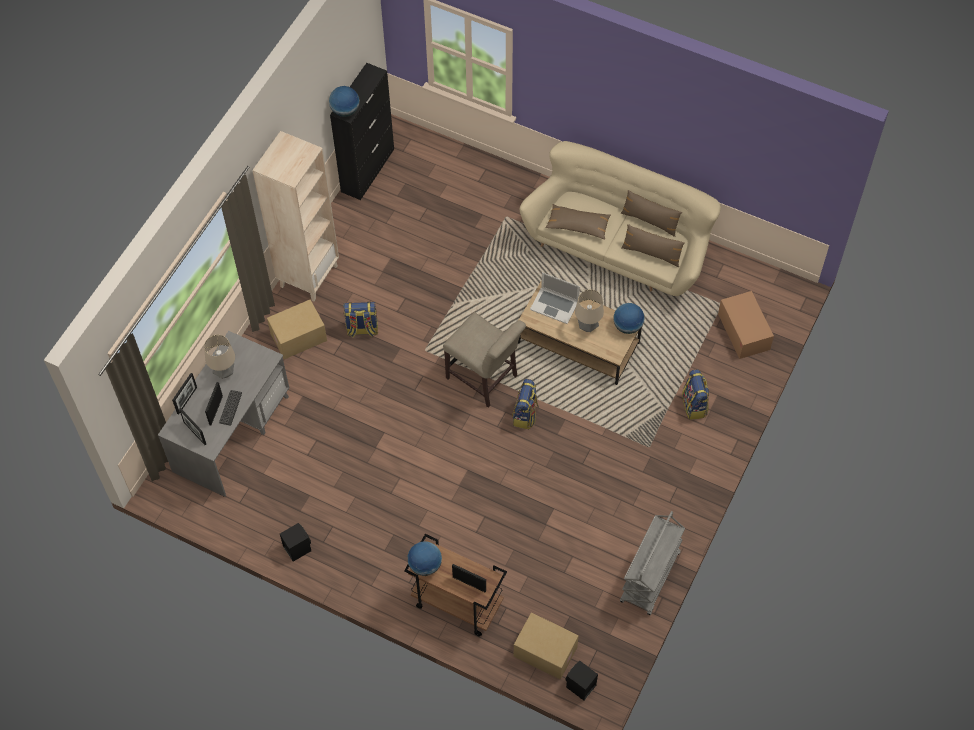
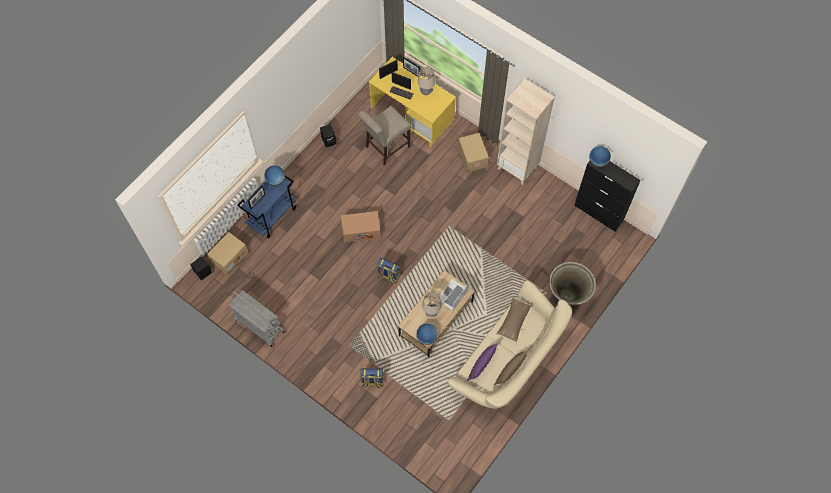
camera: 100 degrees right, 5 degrees up
grey desk [158,331,290,497] -> yellow desk [368,57,456,147]
backpack [343,302,378,337] -> none
brown cart [404,534,507,637] -> blue cart [237,176,296,238]
beige chair [443,312,526,408] -> beige chair moved to [358,105,411,166]
brown pillow [621,224,685,267] -> purple pillow [467,343,498,381]
cardboard box [718,291,774,359] -> cardboard box moved to [341,211,381,242]
none -> grey planter [549,262,596,309]

